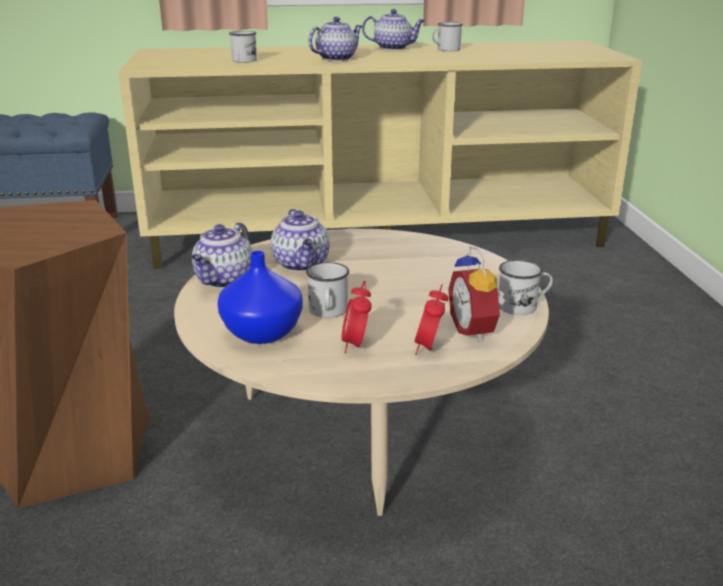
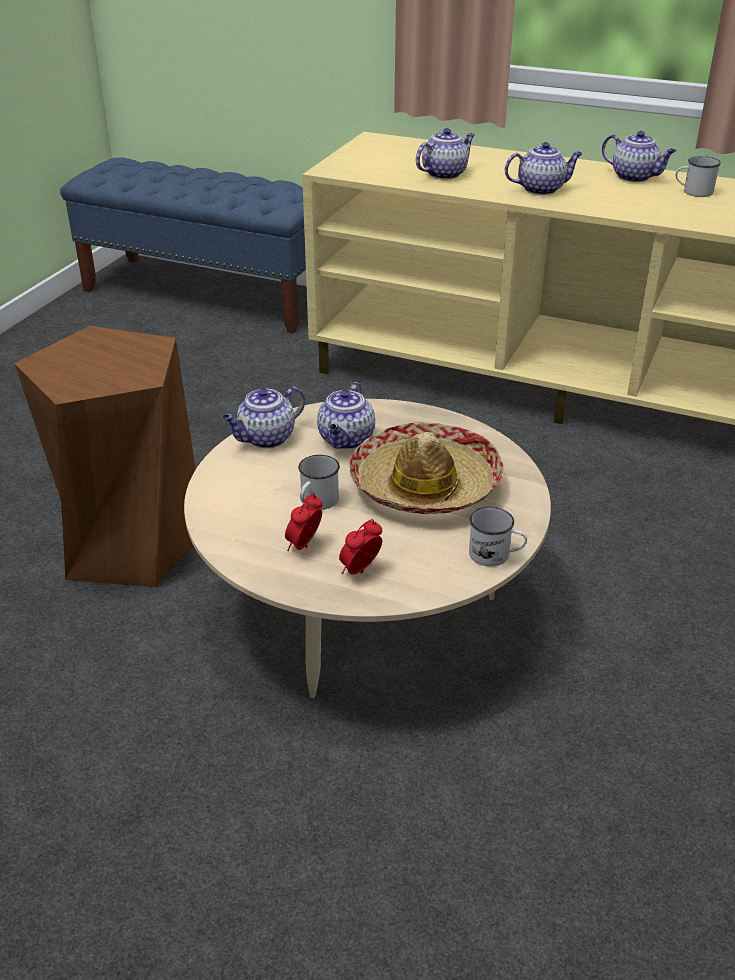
camera: 30 degrees right, 10 degrees up
blue vase [217,251,303,344] -> none
white mug [229,31,257,63] -> teapot [416,128,475,180]
alarm clock [448,246,505,342] -> none
none -> hat [349,422,504,514]

